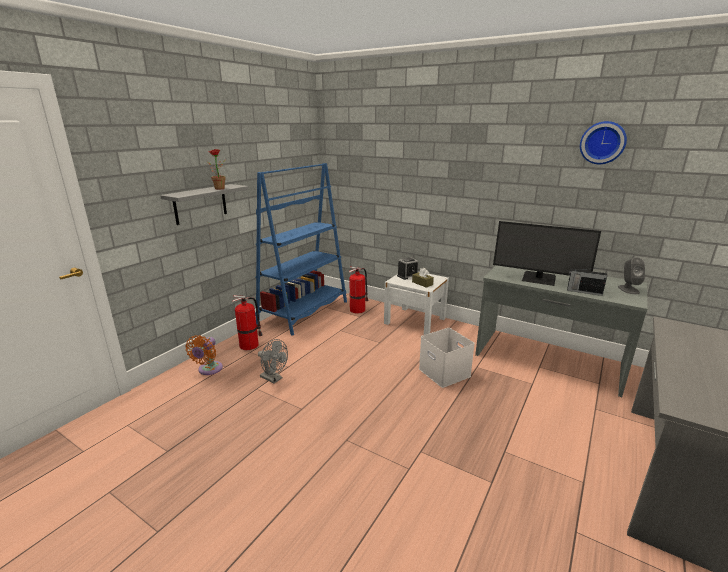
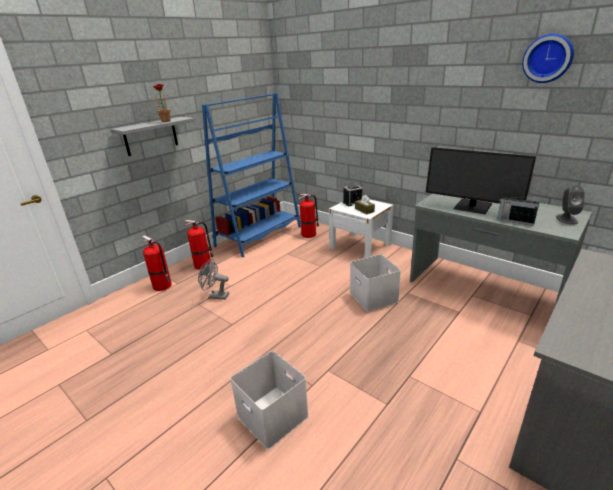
camera: 10 degrees right, 5 degrees up
orange fan [185,335,223,375] -> fire extinguisher [142,235,172,291]
grey fan [258,339,288,384] -> grey fan turned 150 degrees clockwise [198,259,229,300]
none -> white storage box [230,351,309,450]

